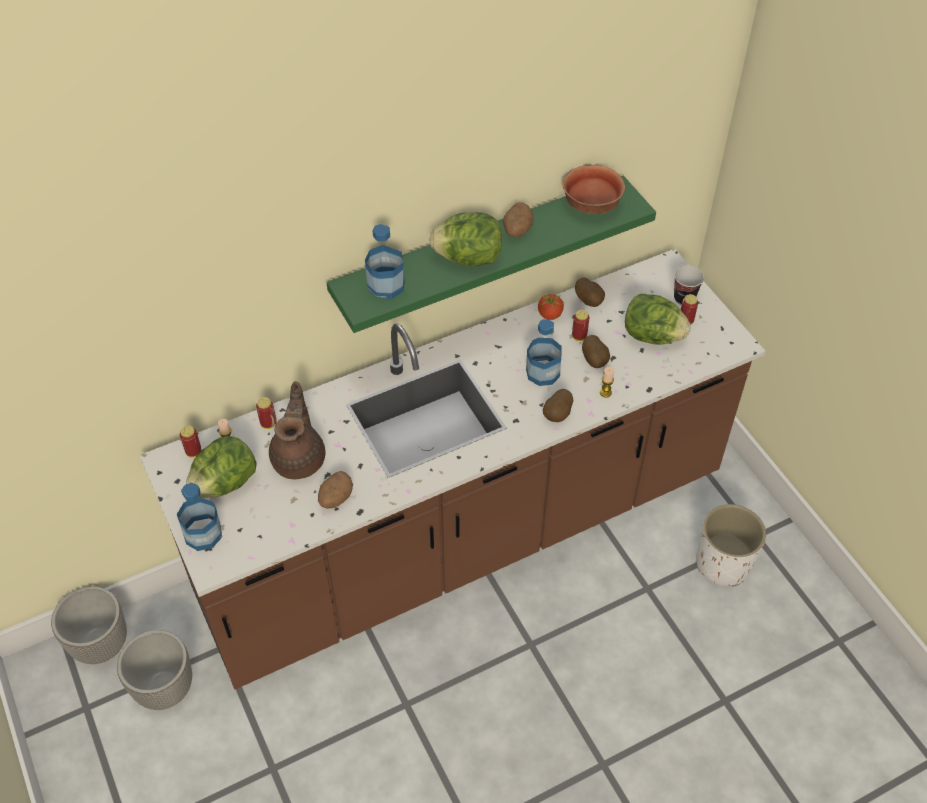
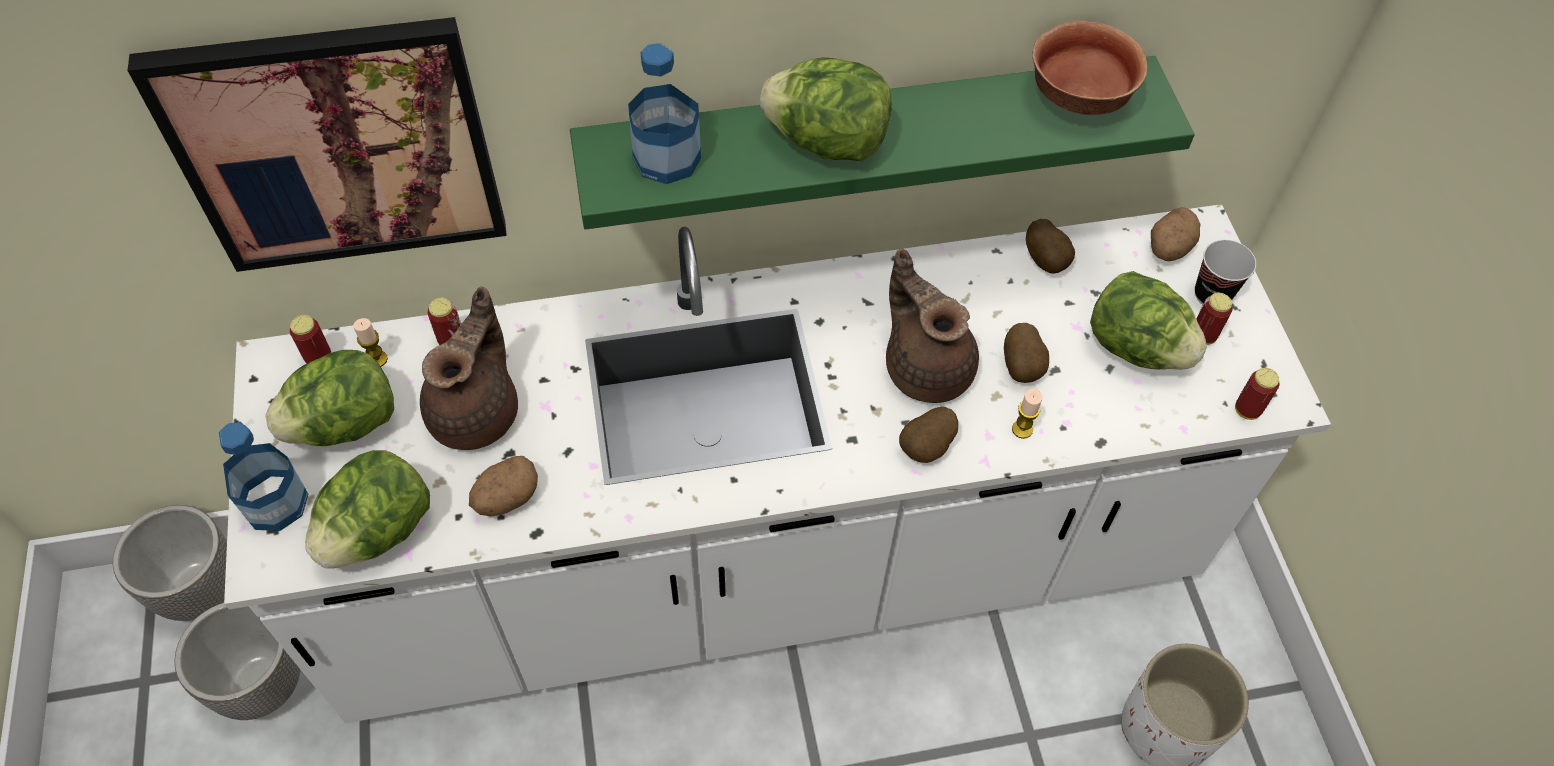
camera: 15 degrees right, 5 degrees up
brown counter [140,249,765,690] -> white counter [224,204,1331,723]
potato [503,202,534,237] -> potato moved to [1151,207,1200,261]
bottle [526,319,561,386] -> brown teapot [886,249,979,403]
tomato [538,293,565,320] -> none
can [572,310,589,341] -> can moved to [1235,368,1279,420]
none -> picture [128,17,507,272]
none -> lettuce [305,450,430,568]

